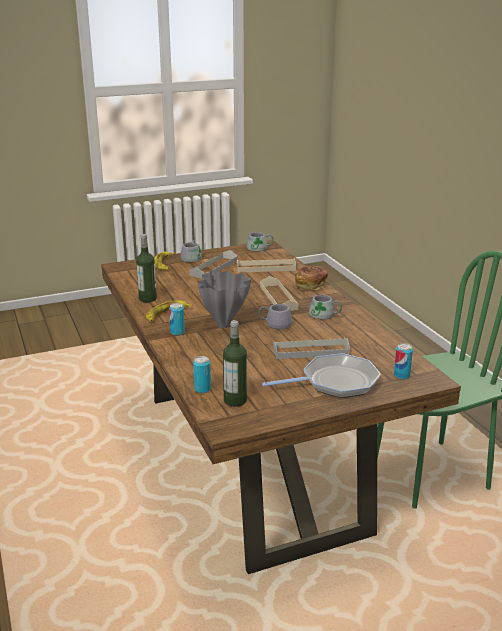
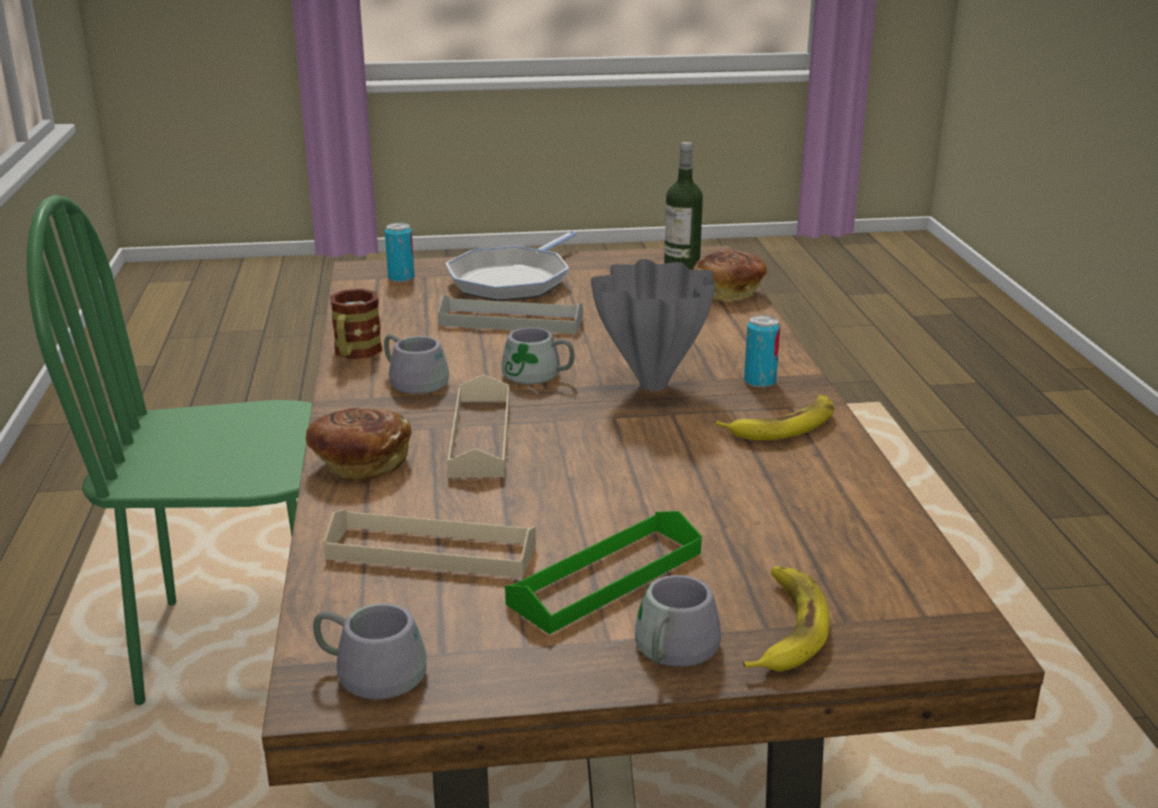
camera: 165 degrees left, 0 degrees up
bottle [136,234,157,303] -> none
grey tray [189,250,238,279] -> green tray [505,511,702,634]
can [193,356,211,393] -> bread [692,250,767,301]
frying pan [262,353,381,398] -> frying pan turned 60 degrees counterclockwise [446,231,577,301]
none -> mug [330,289,383,359]

